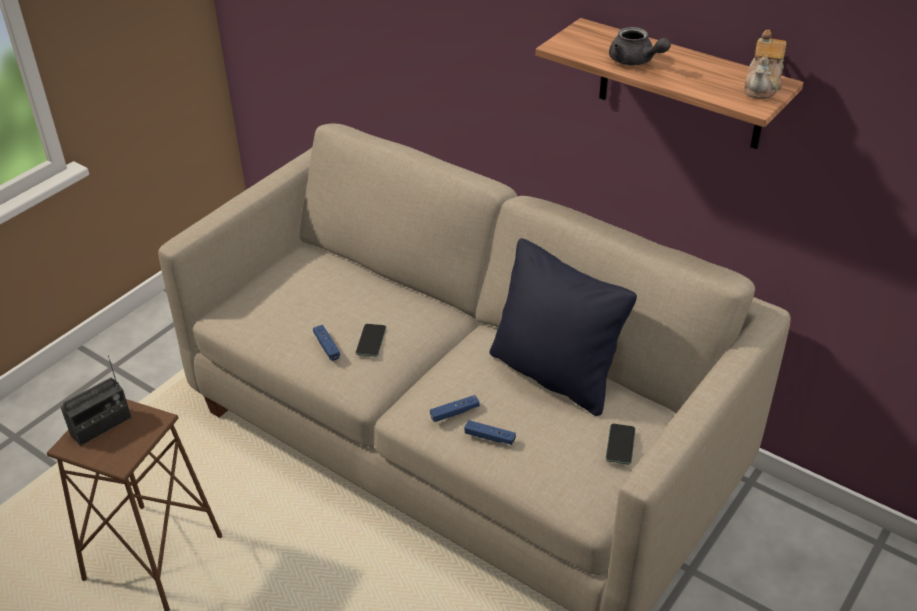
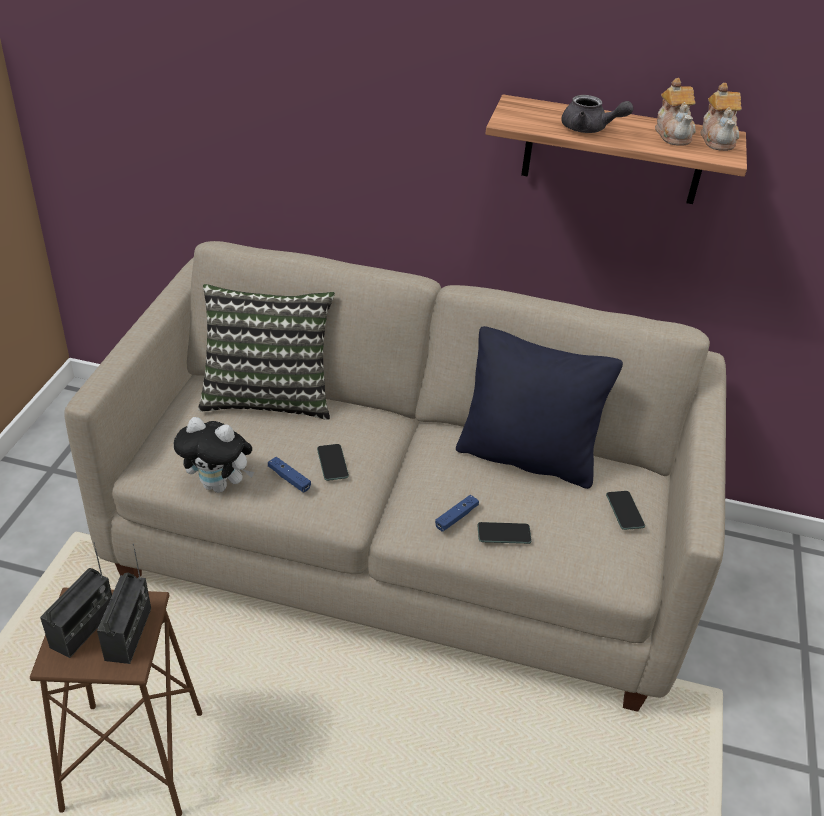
camera: 25 degrees left, 0 degrees up
blue game controller [464,420,516,445] -> phone [477,522,532,544]
none -> radio [97,543,151,664]
none -> plush toy [174,417,254,493]
none -> pillow [198,284,335,420]
none -> teapot [655,78,696,146]

